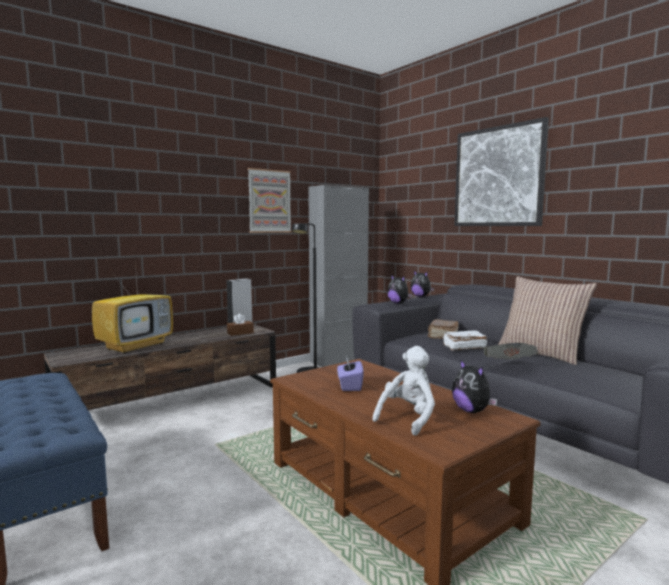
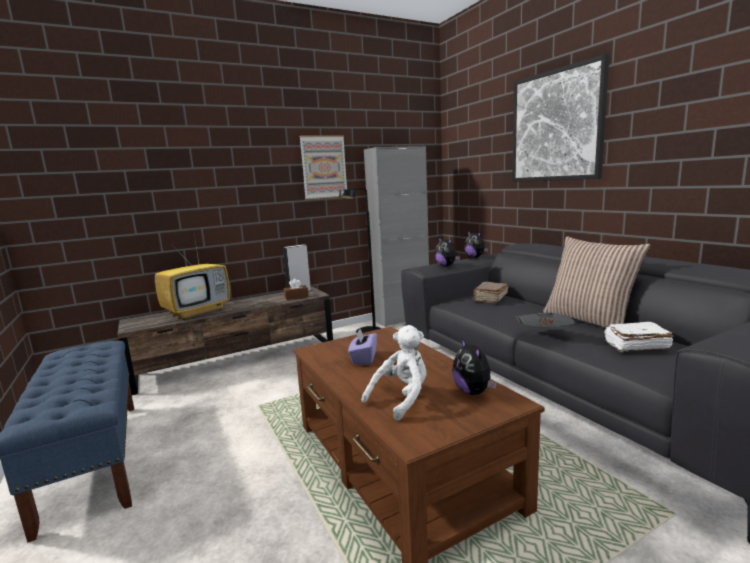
camera: 10 degrees right, 5 degrees up
white book [443,331,487,351] -> white book moved to [604,322,673,352]

